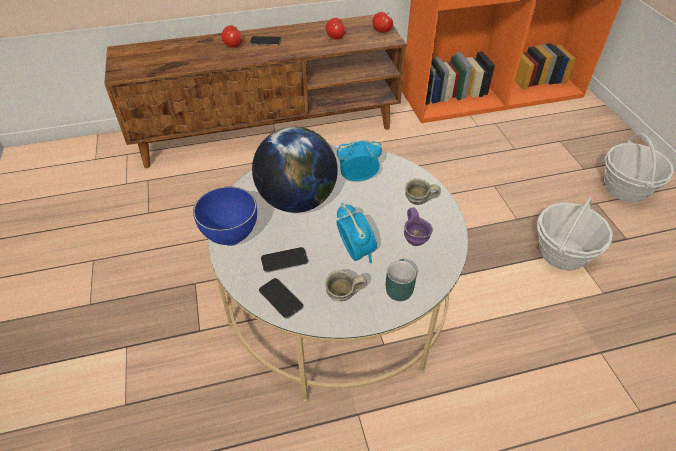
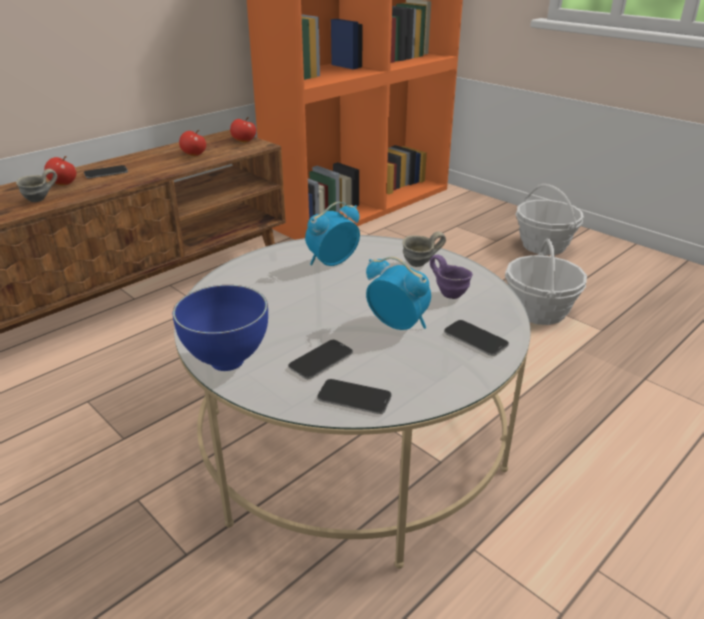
camera: 30 degrees left, 15 degrees down
globe [252,127,338,213] -> none
grey mug [325,270,367,301] -> grey mug moved to [16,169,57,202]
turquoise mug [386,259,417,301] -> phone [444,320,509,356]

